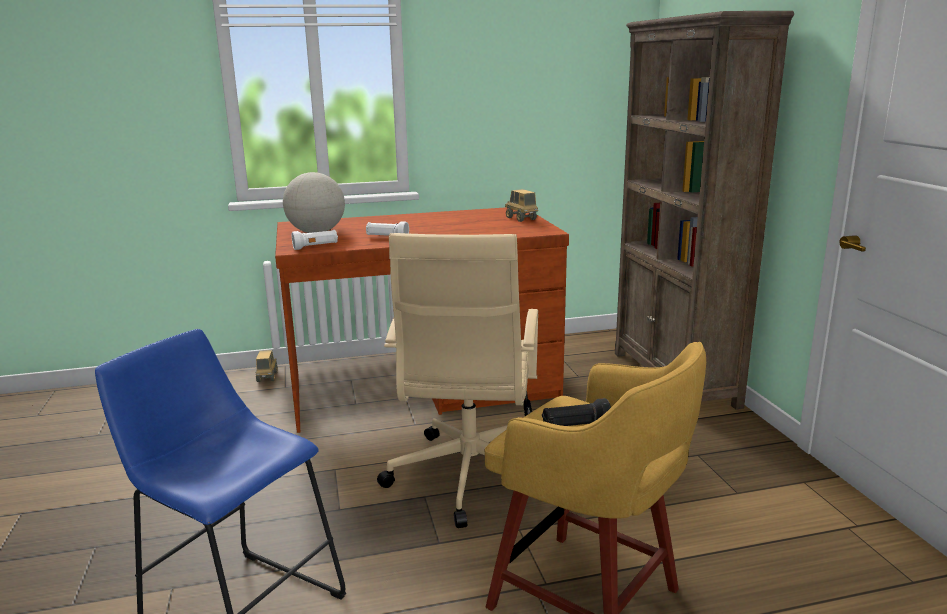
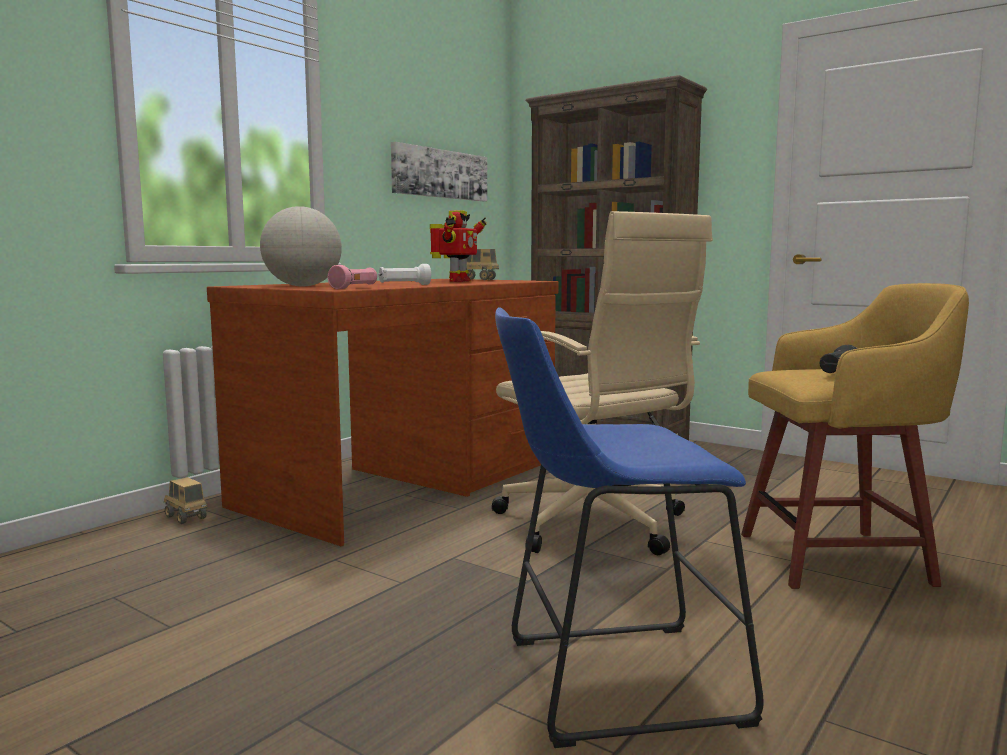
camera: 40 degrees left, 10 degrees down
white flashlight [292,230,338,250] -> pink flashlight [328,265,377,289]
none -> picture [391,142,487,201]
none -> toy robot [430,210,487,282]

